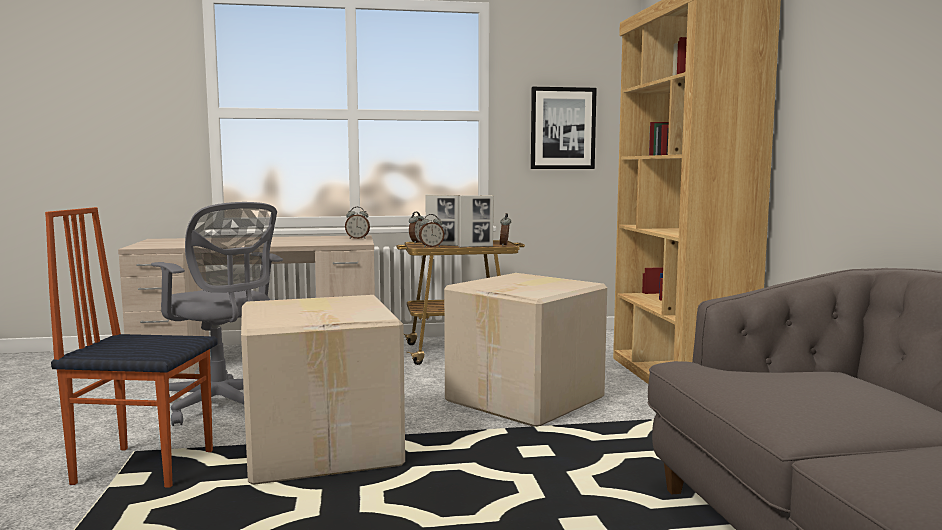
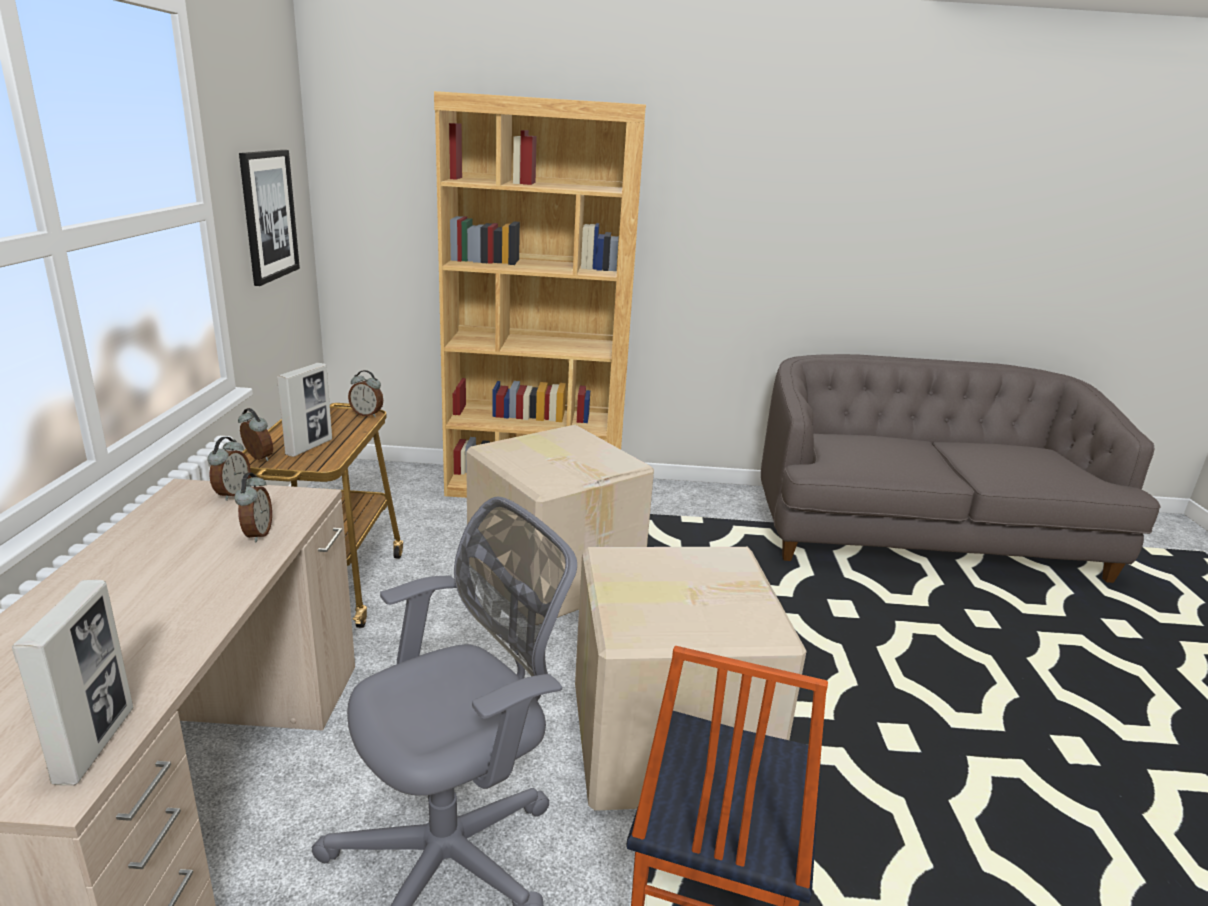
camera: 80 degrees left, 15 degrees up
alarm clock [419,214,444,248] -> alarm clock moved to [234,473,272,542]
picture frame [458,195,494,247] -> picture frame moved to [12,580,133,786]

